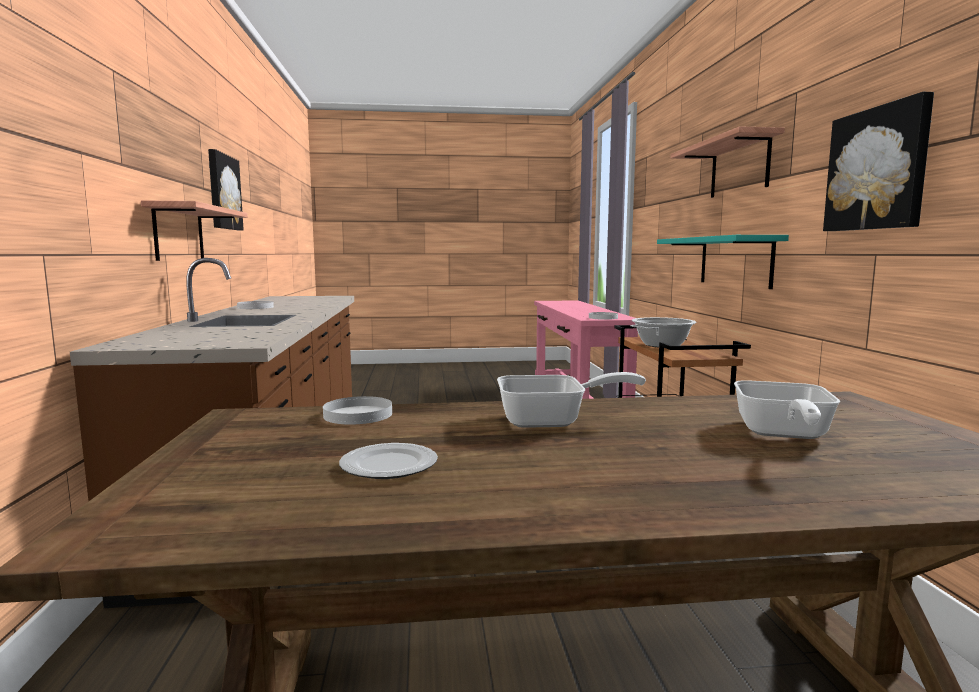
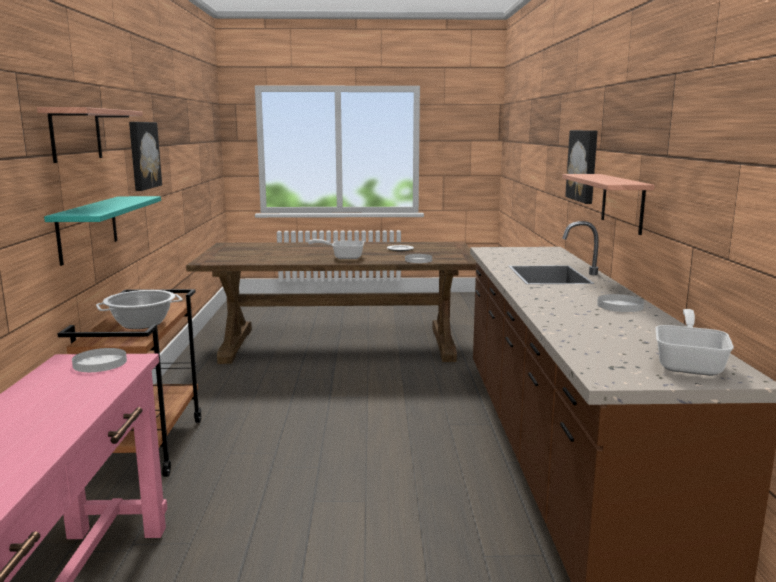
camera: 175 degrees left, 5 degrees up
picture [208,149,244,230] -> picture moved to [565,130,597,204]
frying pan [734,380,840,439] -> frying pan moved to [656,309,734,376]

